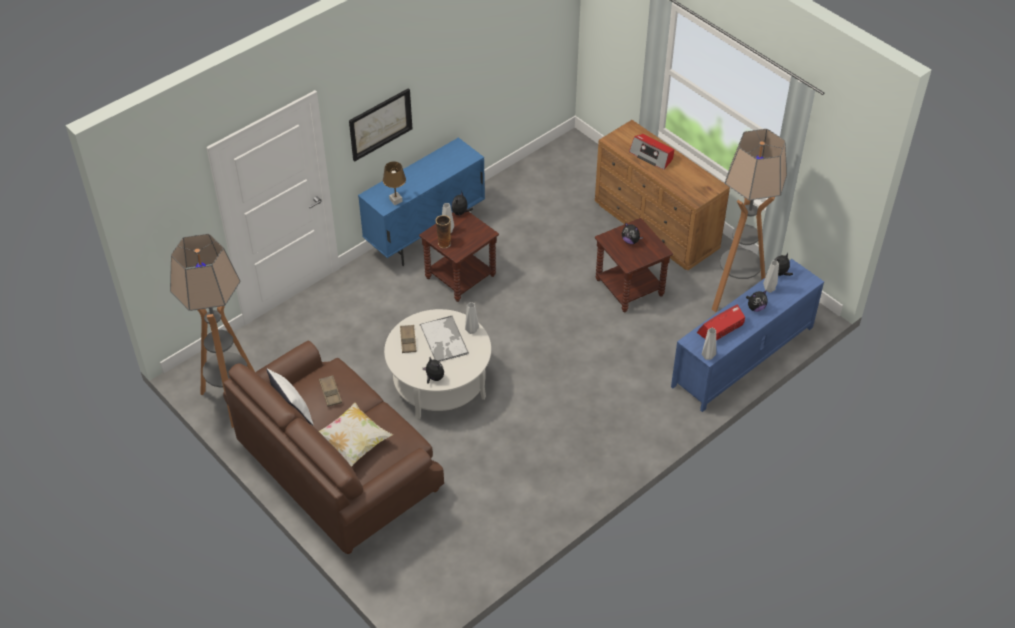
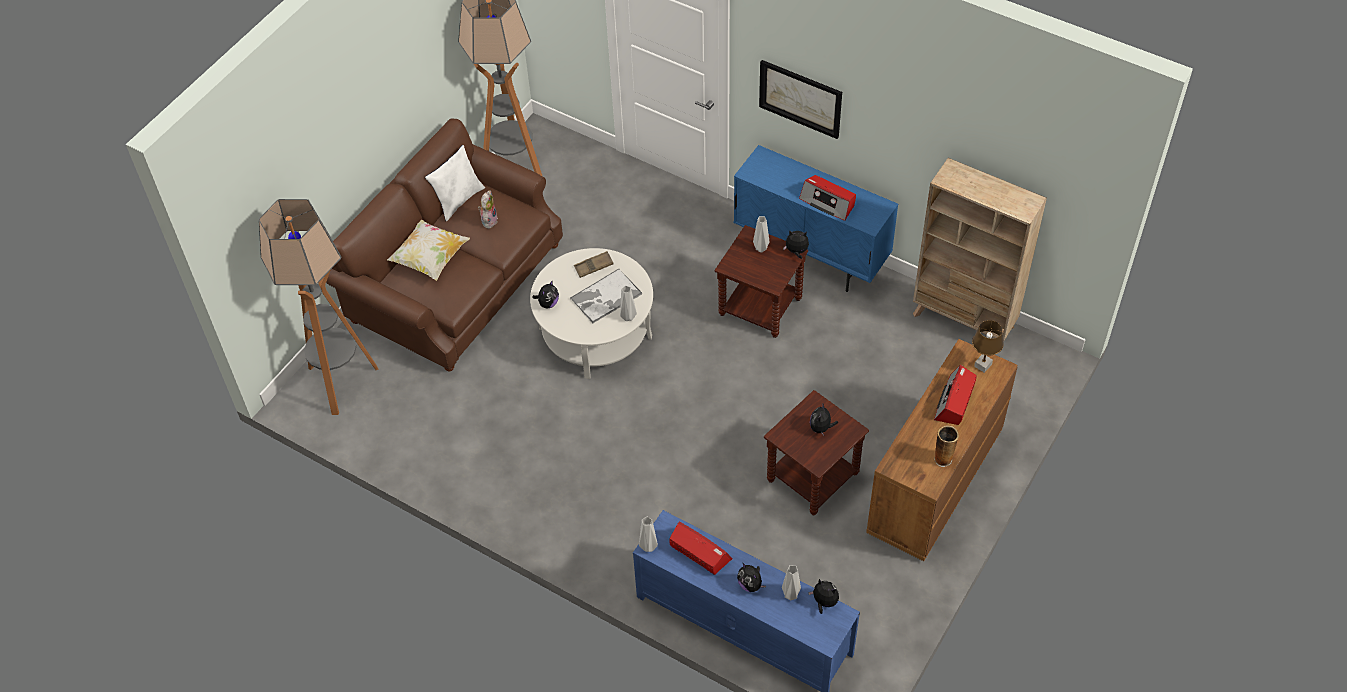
camera: 75 degrees right, 5 degrees up
brown tray [319,375,342,407] -> plush toy [478,190,498,229]
brown table lamp [383,161,406,205] -> brown table lamp moved to [972,320,1004,373]
vase [435,215,451,248] -> vase moved to [934,426,959,467]
floor lamp [712,129,787,312] -> floor lamp moved to [259,199,378,415]
none -> radio [799,175,856,221]
none -> beige bookcase [913,158,1047,342]

